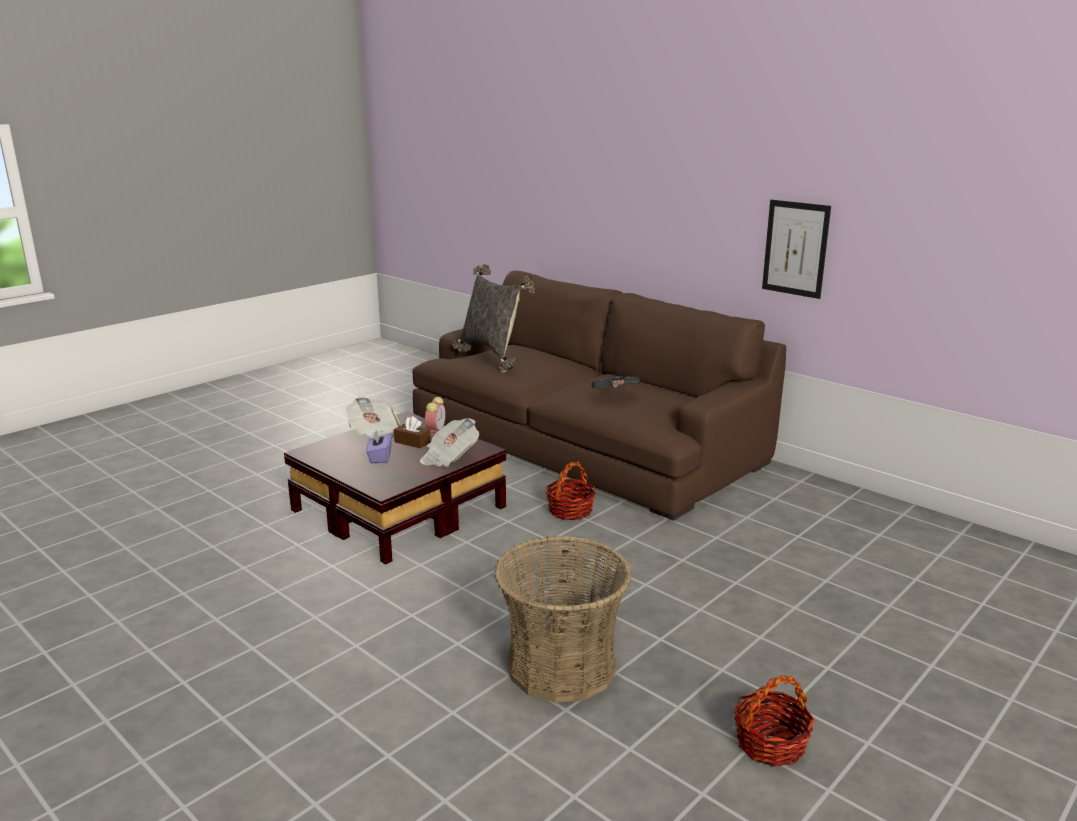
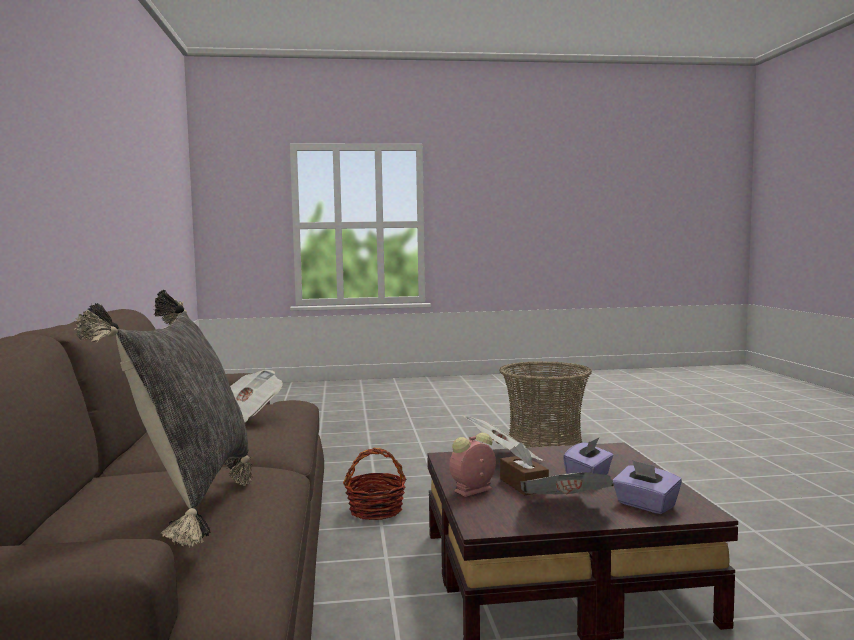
camera: 140 degrees left, 15 degrees down
basket [734,675,815,767] -> none
picture [762,200,831,299] -> none
none -> purple tissue box [613,460,682,514]

